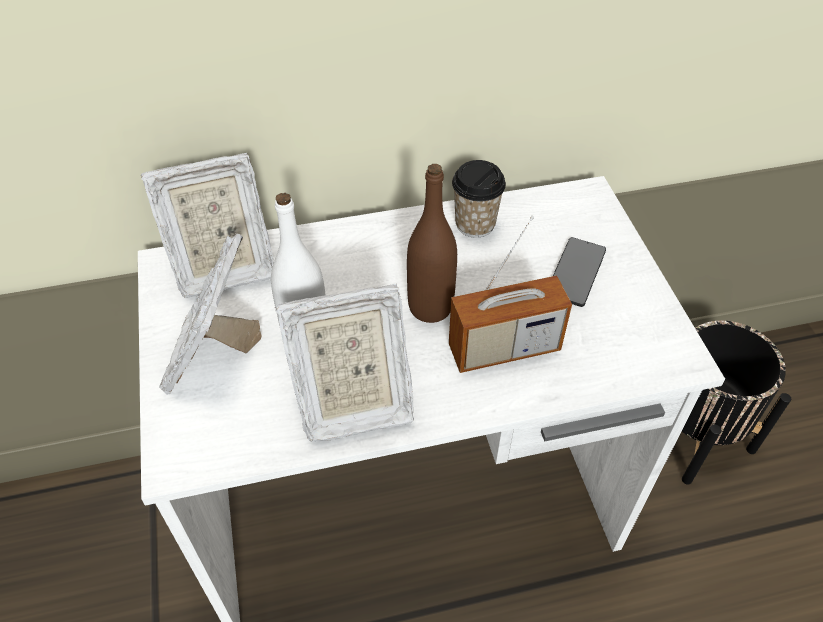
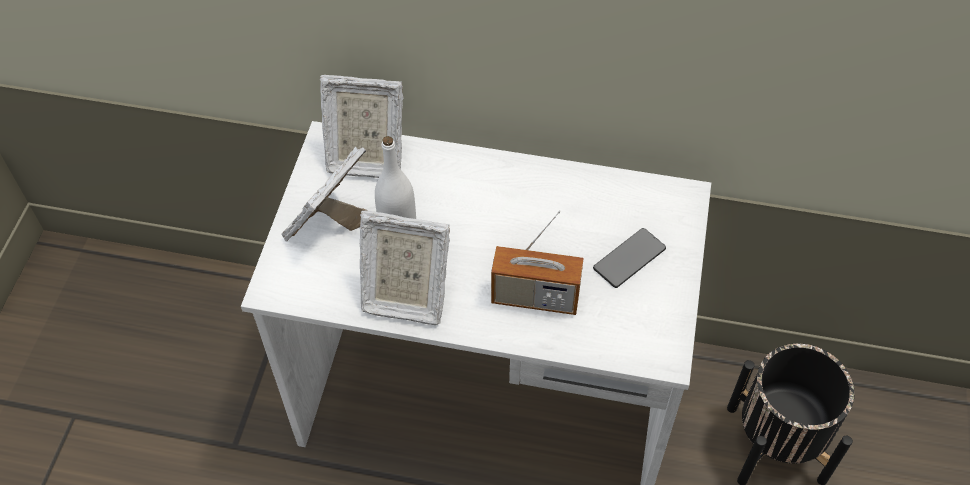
camera: 25 degrees right, 5 degrees up
brown bottle [407,164,457,323] -> none
cup [452,160,506,238] -> none

